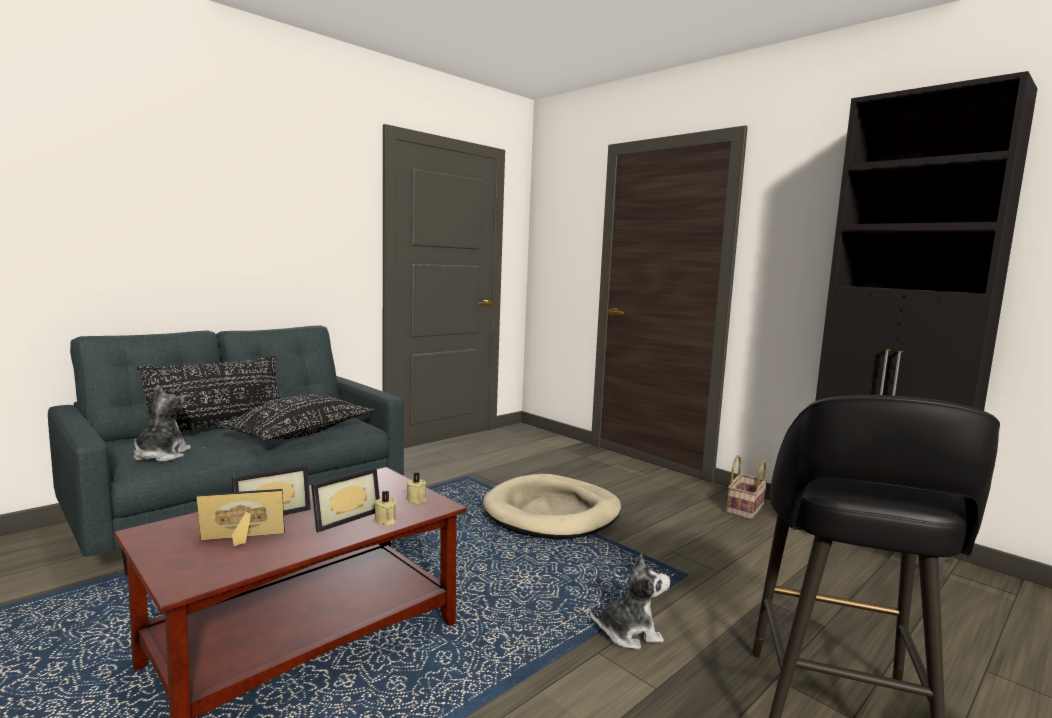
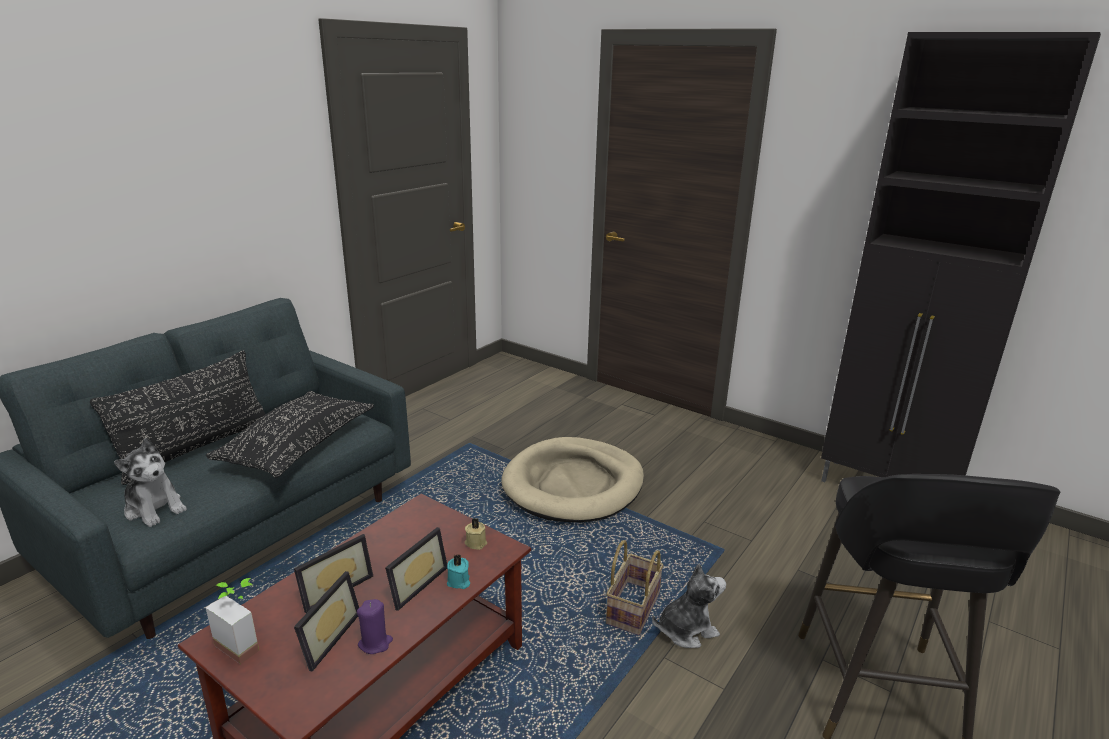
camera: 10 degrees left, 15 degrees up
plush toy [134,385,191,462] -> plush toy turned 135 degrees clockwise [114,438,187,527]
picture frame [196,489,285,546] -> picture frame turned 135 degrees clockwise [294,571,359,672]
beige candle [373,491,397,526] -> turquoise candle [447,554,470,589]
basket [726,455,767,520] -> basket moved to [606,540,664,635]
none -> potted plant [206,578,259,665]
none -> purple candle [357,599,393,654]

